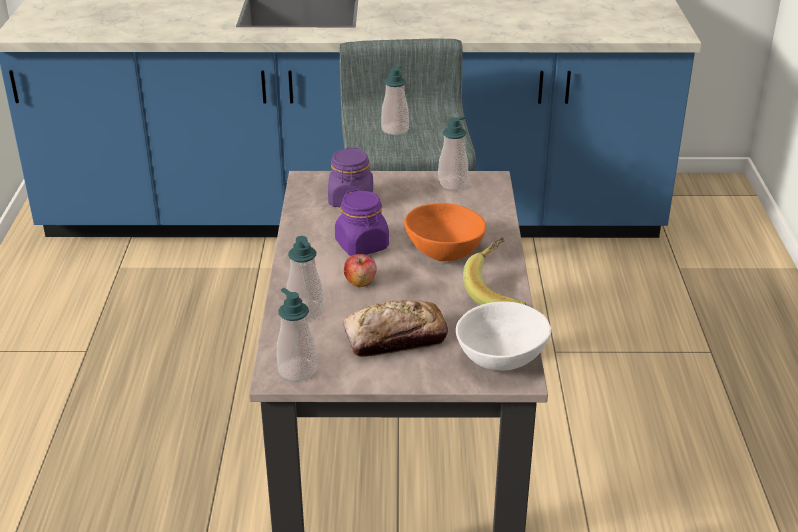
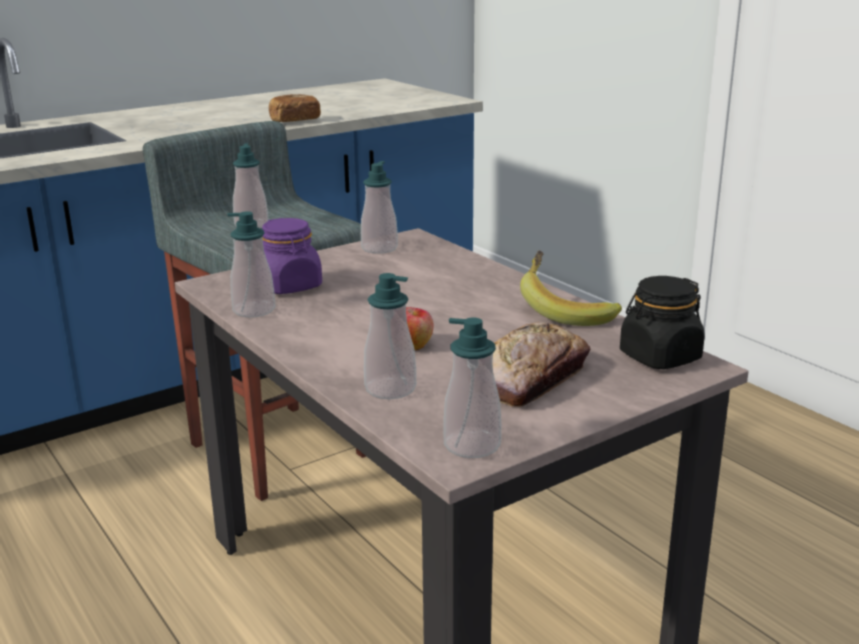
camera: 35 degrees left, 10 degrees down
purple jar [335,189,389,256] -> none
orange bowl [404,203,486,261] -> none
white bowl [456,302,551,371] -> black jar [620,276,705,369]
none -> soap dispenser [227,212,276,318]
none -> bread [269,94,321,122]

